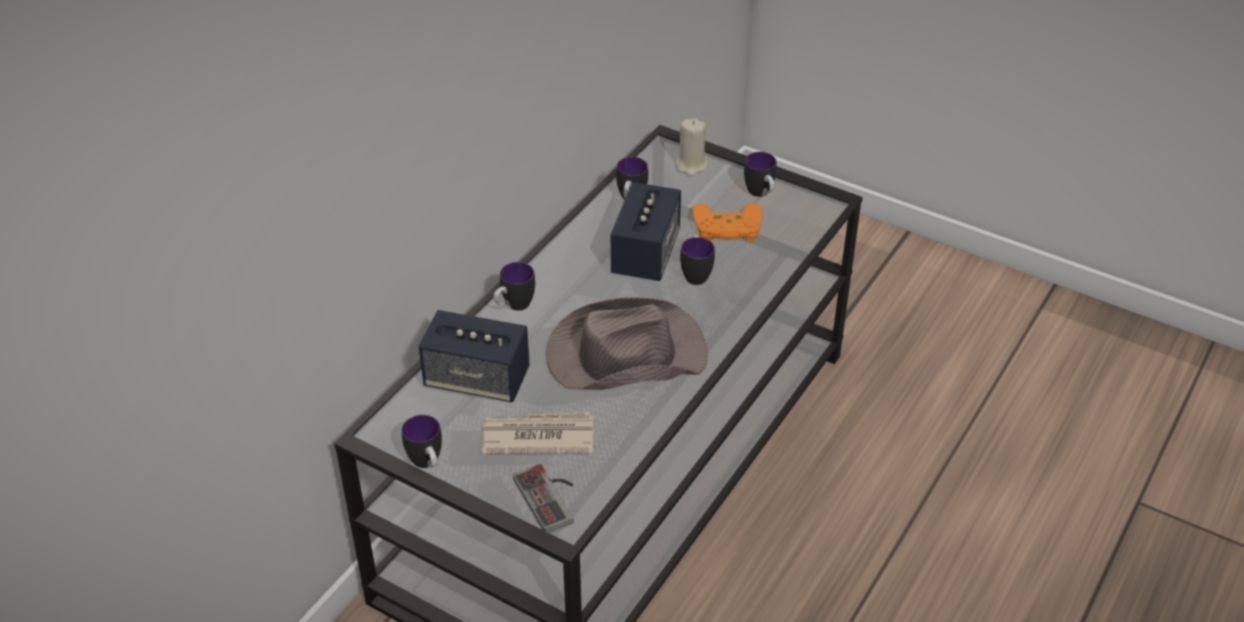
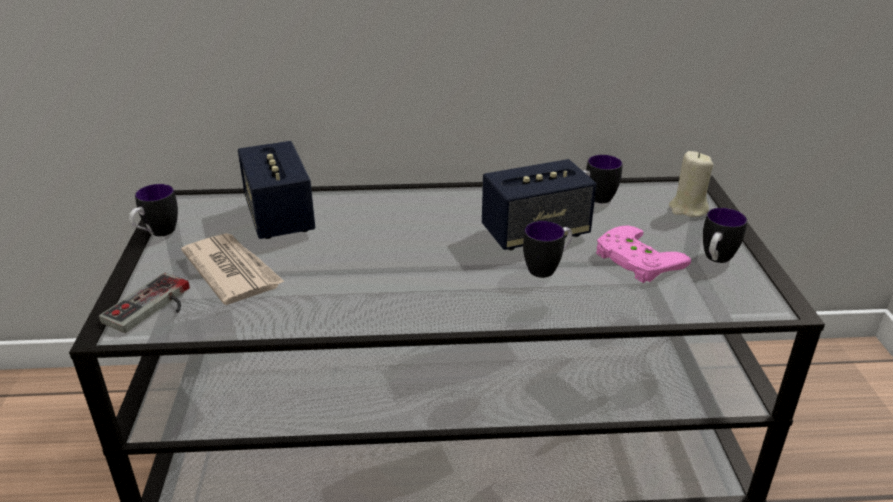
camera: 55 degrees right, 10 degrees down
mug [493,262,535,311] -> none
brown hat [546,297,708,390] -> none
orange game controller [693,203,763,241] -> pink game controller [596,225,691,283]

